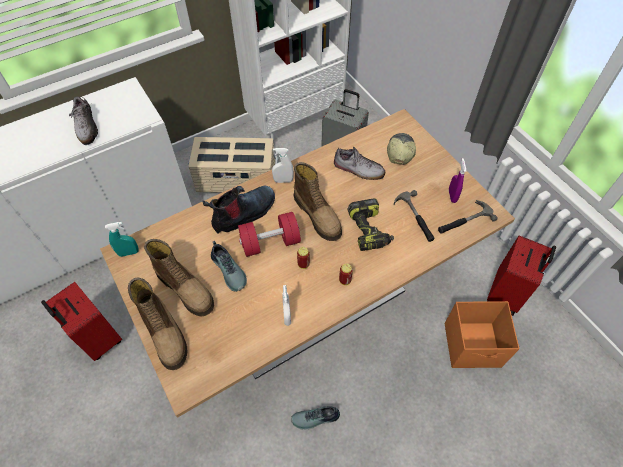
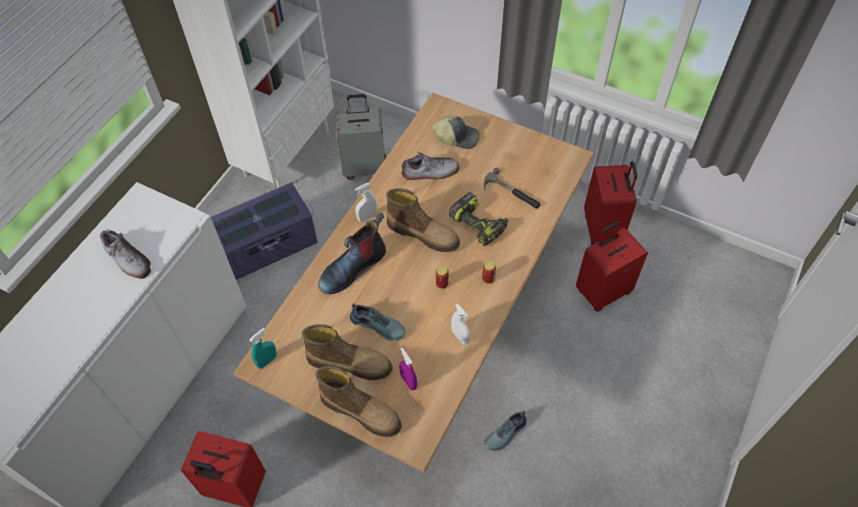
camera: 30 degrees left, 0 degrees up
beige storage box [188,137,278,193] -> purple storage box [211,183,318,280]
boot [202,186,275,234] -> boot turned 150 degrees counterclockwise [318,213,386,294]
red dumbbell [238,212,301,257] -> none
cap [387,133,416,165] -> cap turned 120 degrees clockwise [433,116,480,149]
hammer [438,200,498,234] -> none
orange storage box [445,301,520,368] -> red suitcase [576,221,648,312]
purple spray bottle [449,158,467,203] -> purple spray bottle moved to [399,348,417,390]

